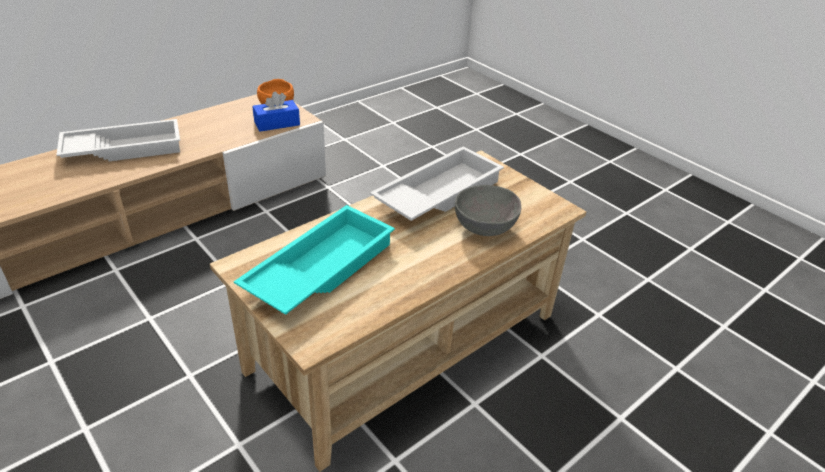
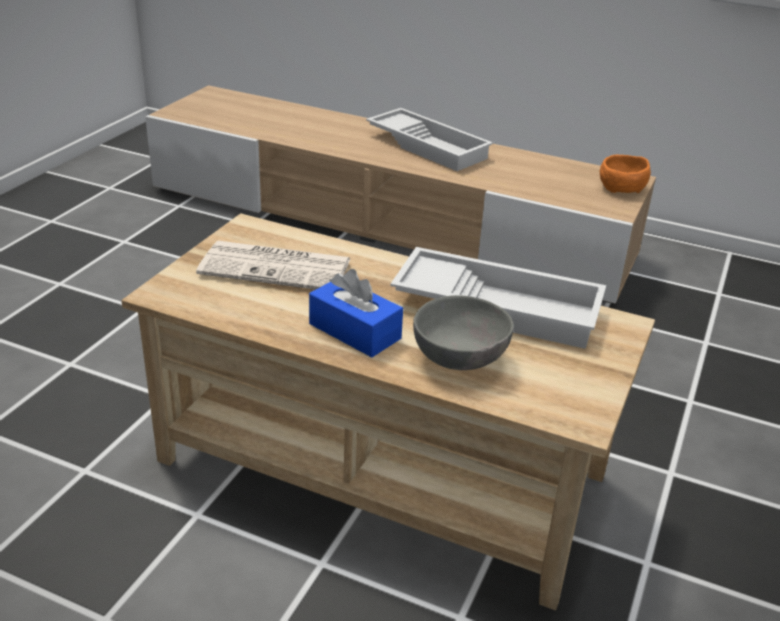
camera: 65 degrees right, 5 degrees down
turquoise tray [234,205,395,315] -> newspaper [196,241,350,290]
blue tissue box [252,91,300,132] -> blue tissue box moved to [309,269,403,357]

